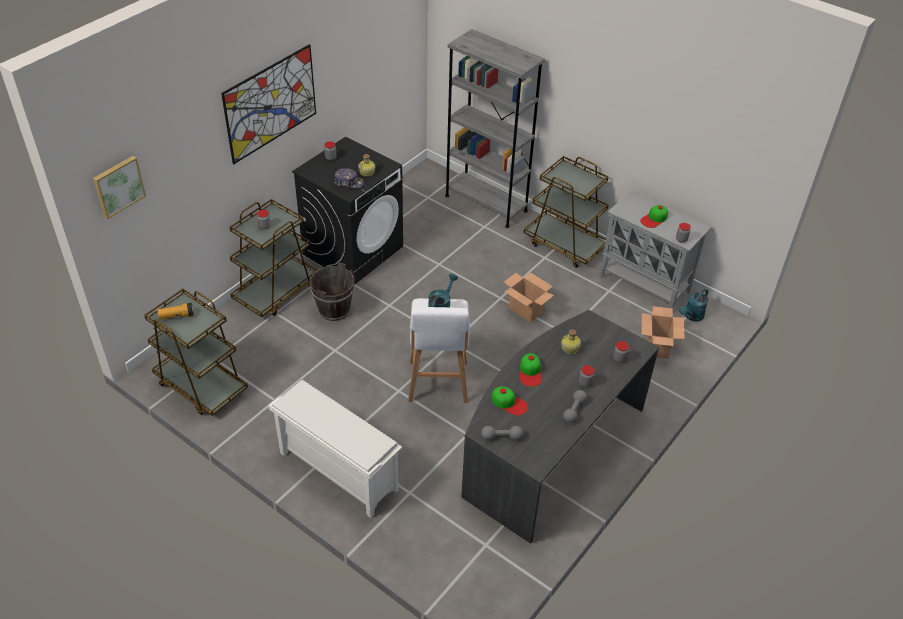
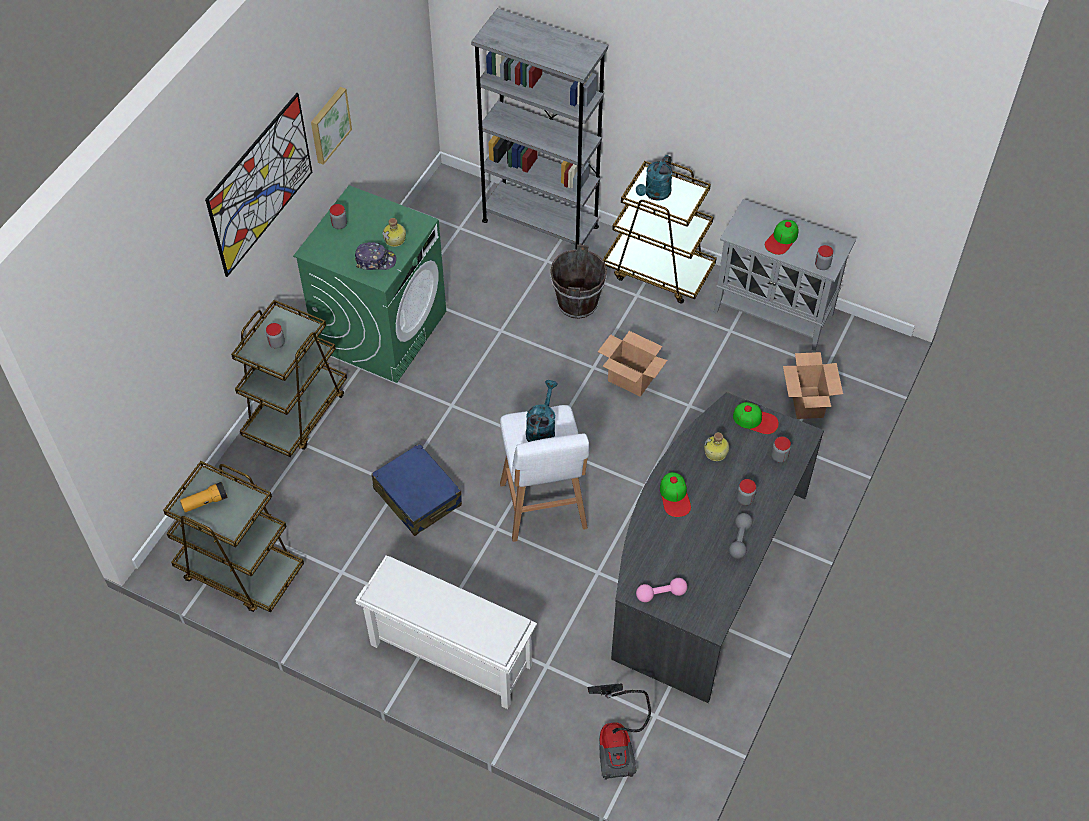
camera: 10 degrees left, 10 degrees up
picture [93,156,146,219] -> picture moved to [311,87,352,165]
black washing machine [292,136,403,284] -> green washing machine [293,185,446,383]
brown bucket [309,262,355,321] -> brown bucket moved to [550,244,607,319]
grey dumbbell [481,426,523,440] -> pink dumbbell [636,578,687,602]
cap [491,386,528,416] -> cap moved to [733,402,779,434]
turquoise watering can [679,289,708,321] -> turquoise watering can moved to [636,155,673,201]
none -> blue suitcase [371,443,462,536]
none -> vacuum cleaner [588,683,651,780]

